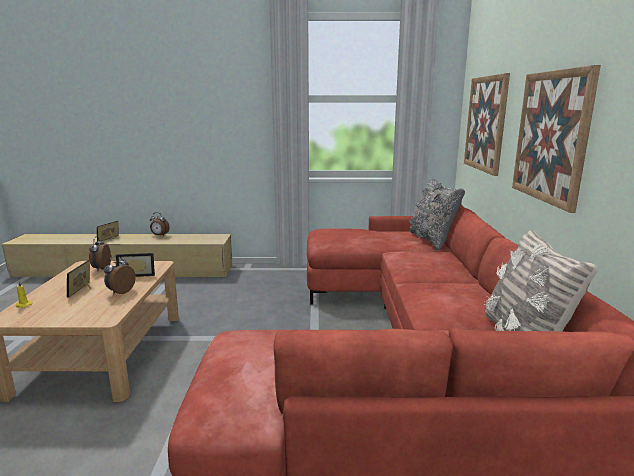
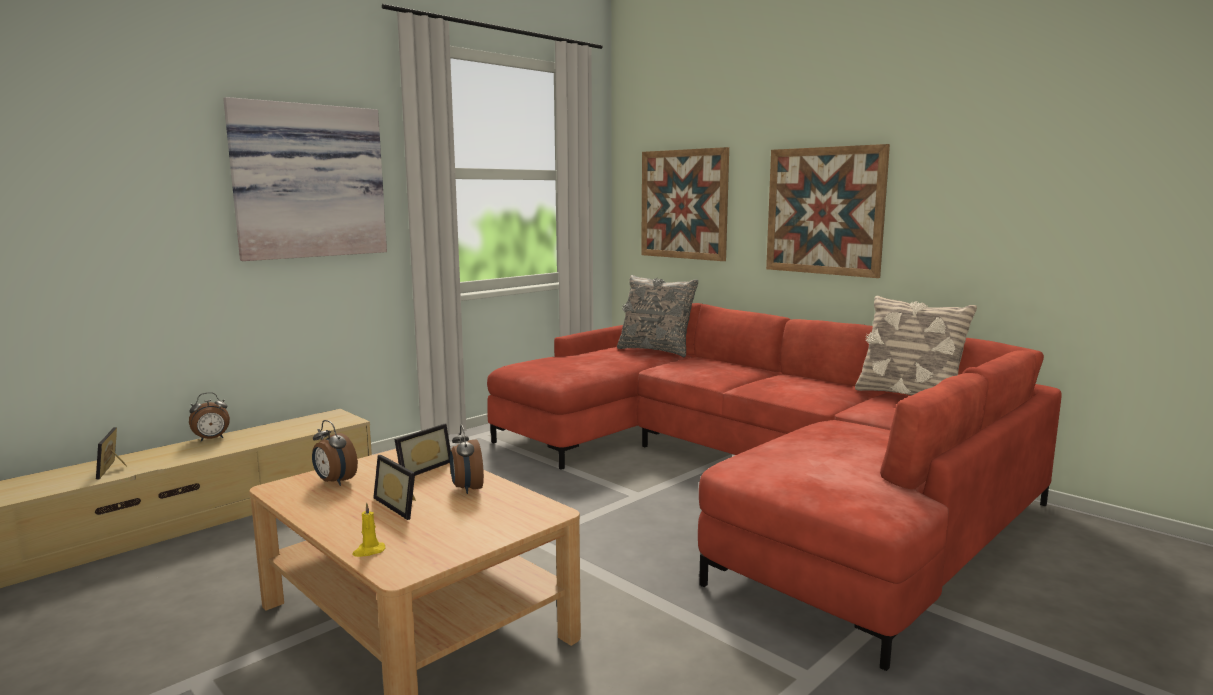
camera: 45 degrees left, 5 degrees down
none -> picture [223,97,387,261]

